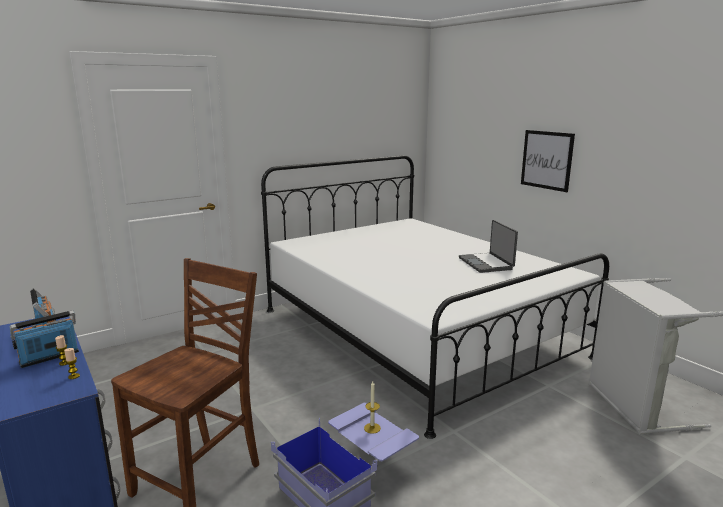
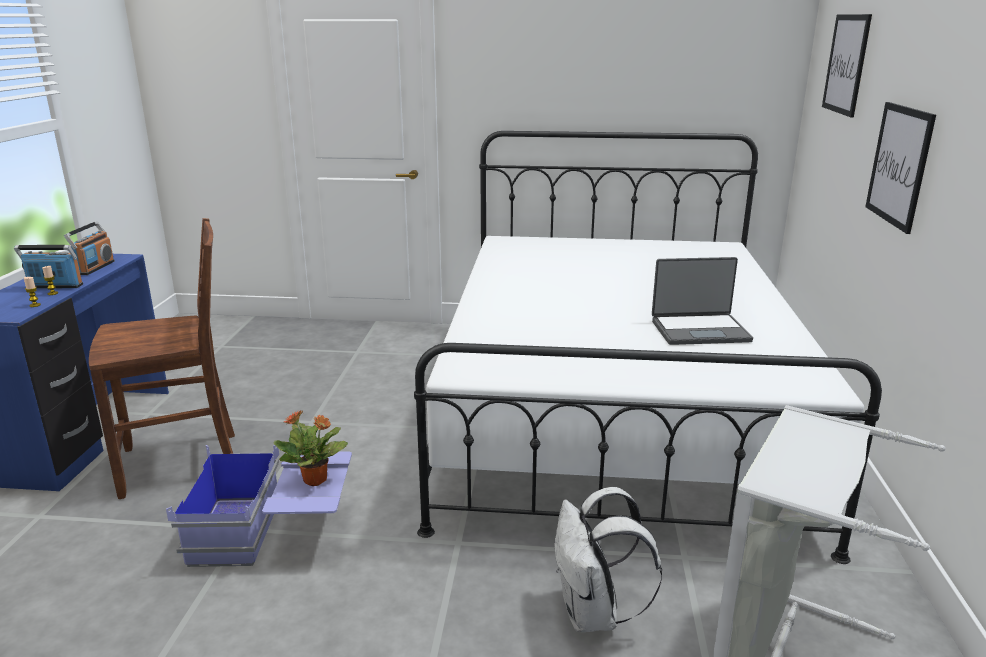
camera: 40 degrees right, 5 degrees up
candle [364,381,381,434] -> potted plant [273,410,348,486]
laptop [459,220,518,273] -> laptop turned 120 degrees counterclockwise [652,257,753,345]
none -> white backpack [555,487,662,632]
none -> picture [822,14,872,118]

